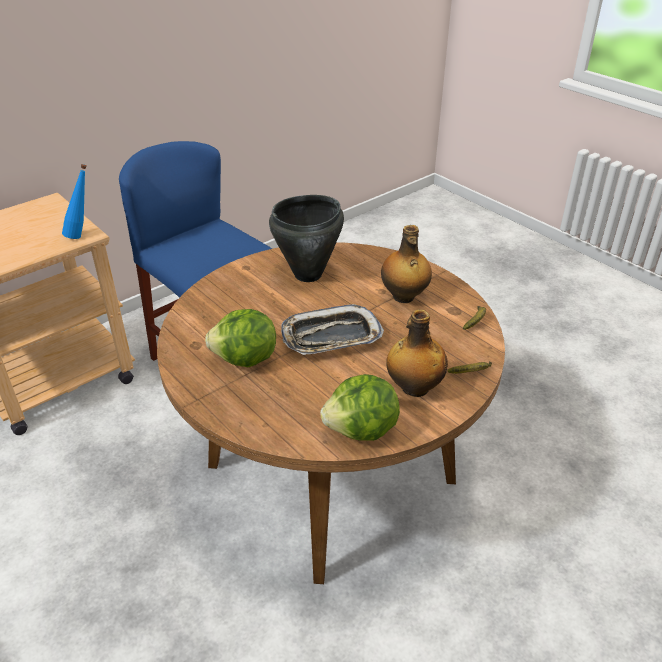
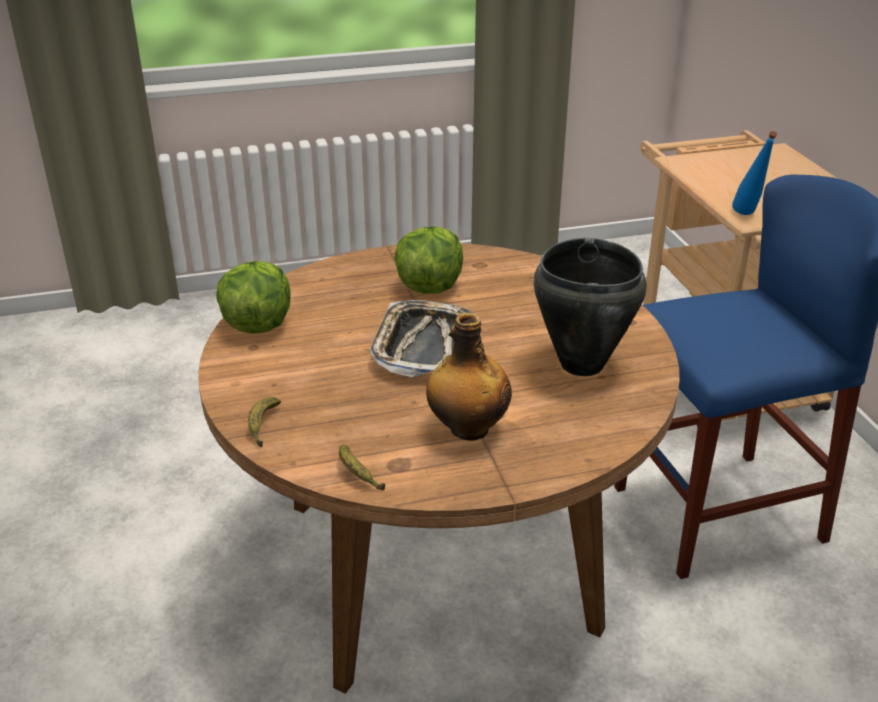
camera: 115 degrees right, 5 degrees down
bottle [386,310,448,397] -> none

